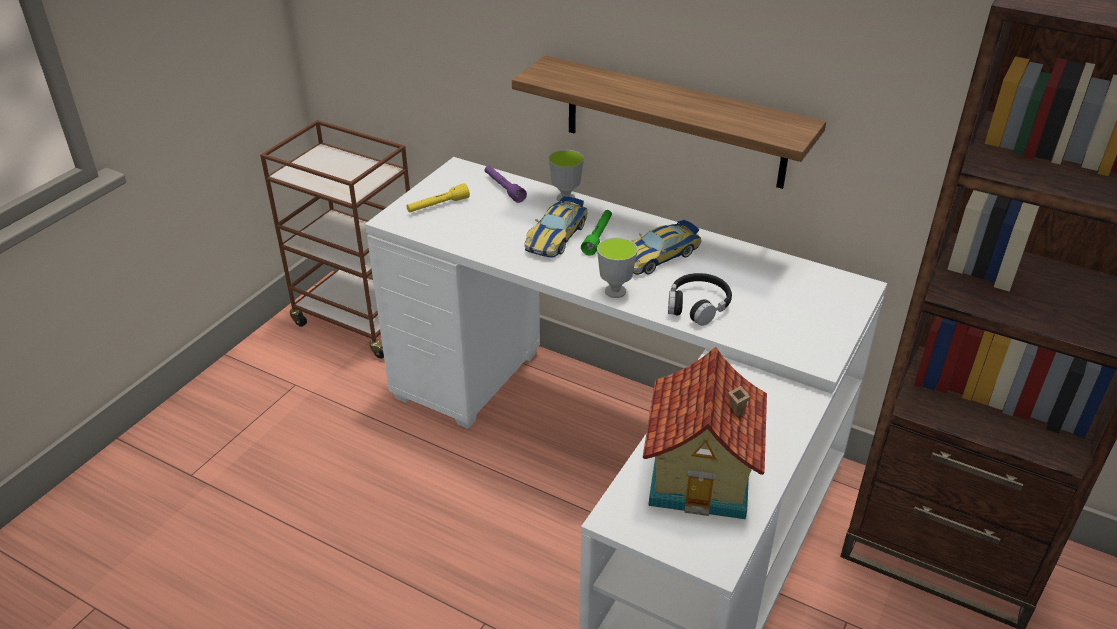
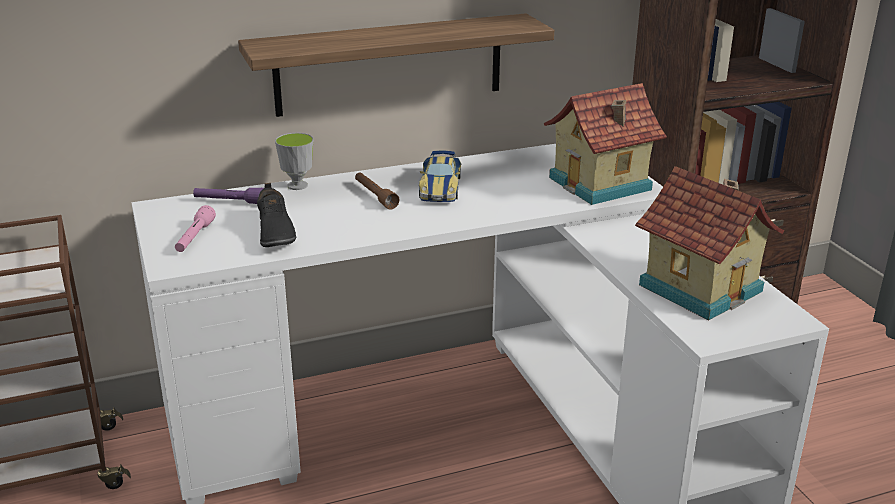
camera: 50 degrees left, 10 degrees down
yellow flashlight [406,183,470,213] -> pink flashlight [175,205,216,252]
toy car [524,196,588,257] -> none
green flashlight [581,210,612,256] -> brown flashlight [355,172,400,210]
cup [597,237,638,298] -> none
black headphones [668,273,732,326] -> none
none -> black shoe [257,183,296,247]
none -> toy house [544,83,667,205]

